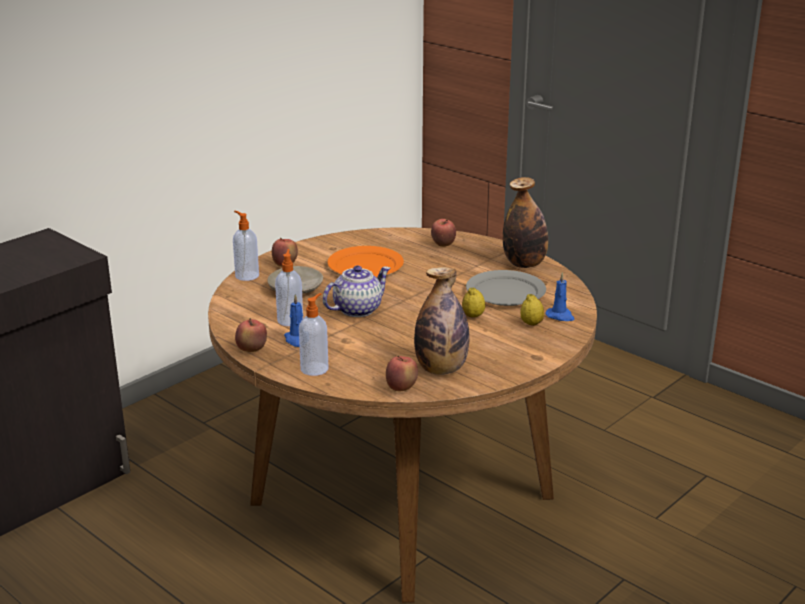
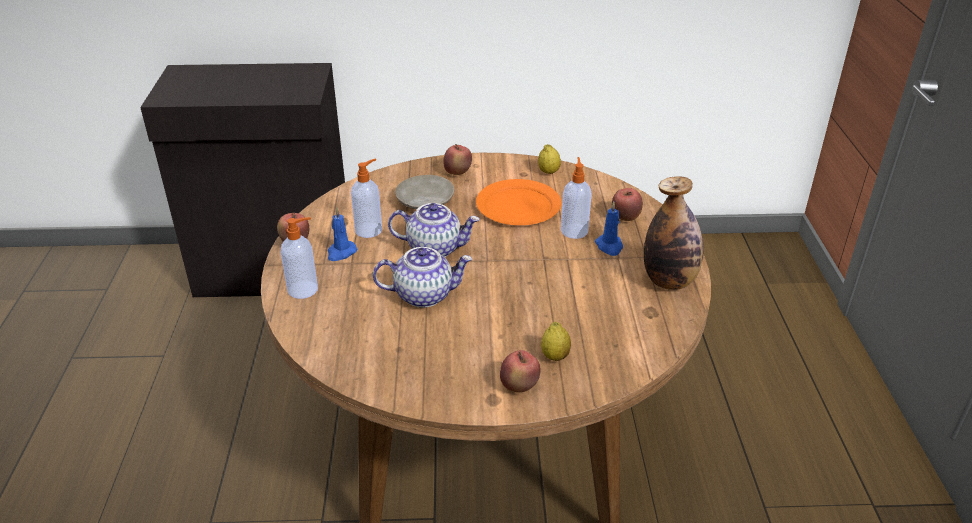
camera: 45 degrees right, 10 degrees up
soap dispenser [233,211,259,281] -> soap dispenser moved to [561,157,592,239]
apple [386,355,418,392] -> apple moved to [500,350,541,393]
bottle [414,267,470,375] -> none
lemon [462,287,485,317] -> lemon moved to [538,144,561,174]
grey plate [466,270,546,306] -> none
blue candle [545,272,574,321] -> blue candle moved to [595,201,623,256]
none -> teapot [373,247,472,308]

